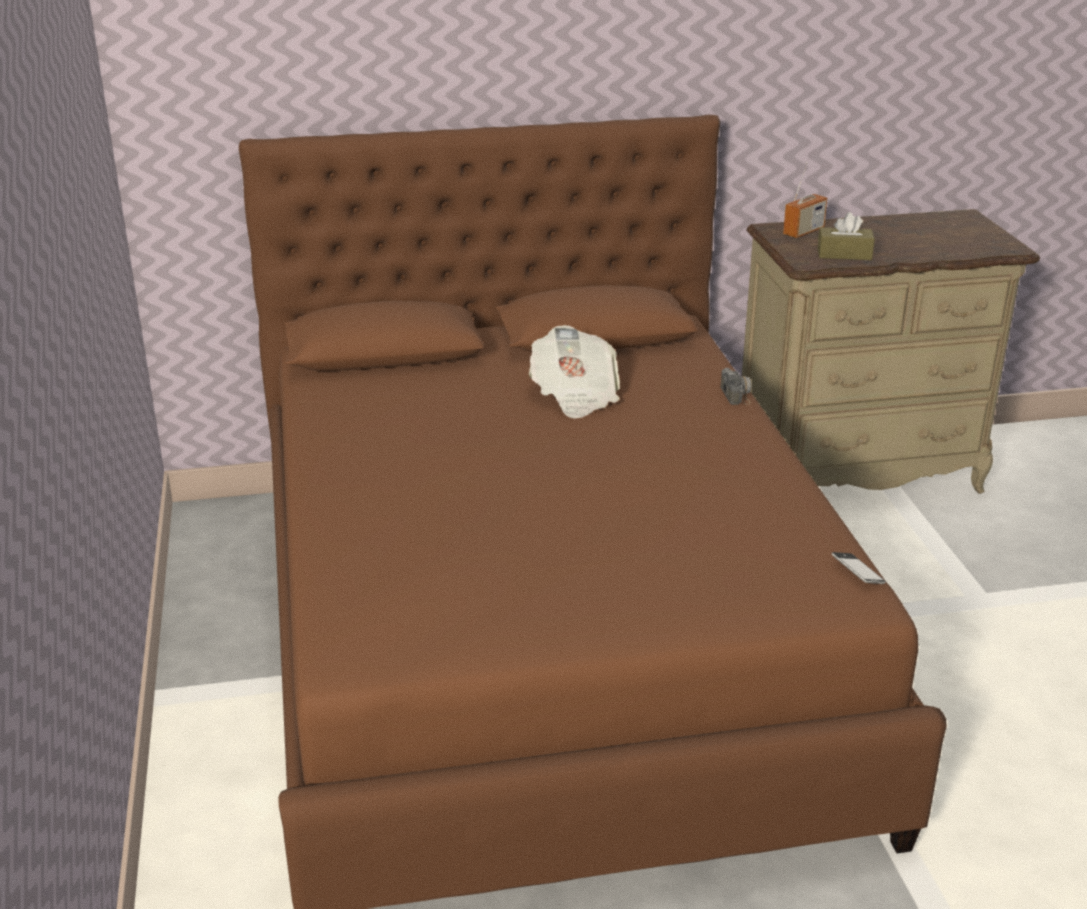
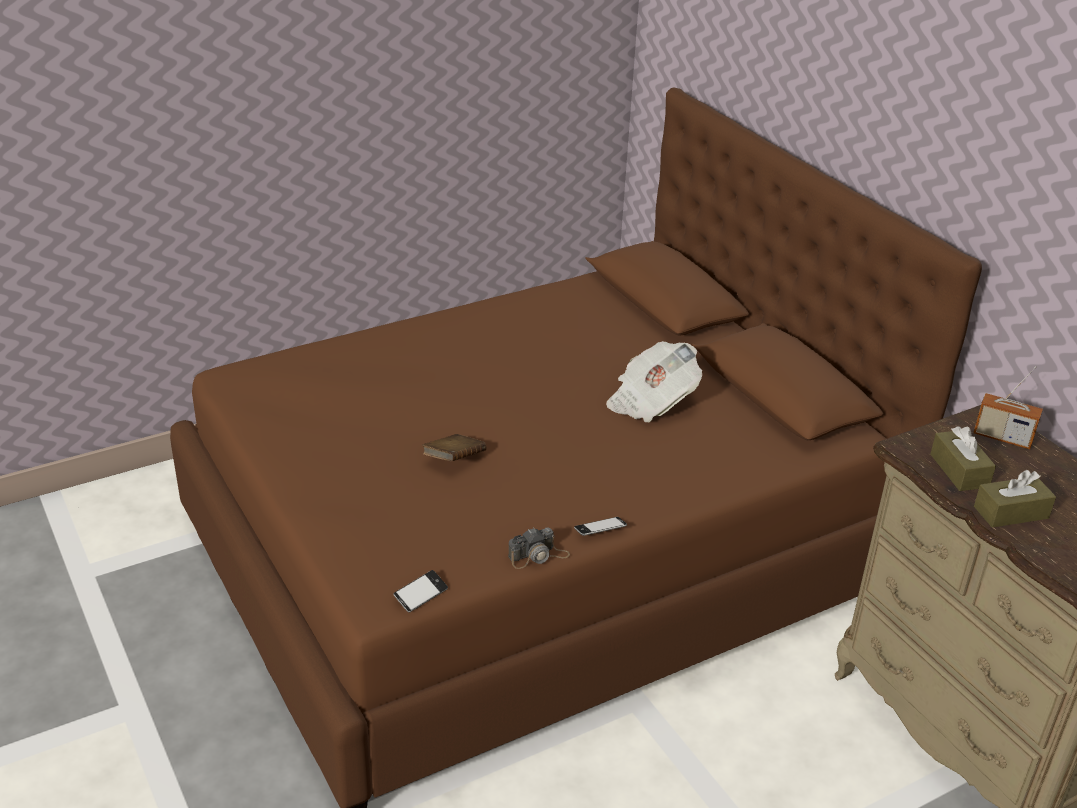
camera: 70 degrees right, 5 degrees up
camera [720,368,751,405] -> camera moved to [508,527,570,569]
none -> brown book [422,434,487,461]
none -> phone [574,517,627,536]
none -> brown tissue box [974,470,1056,528]

